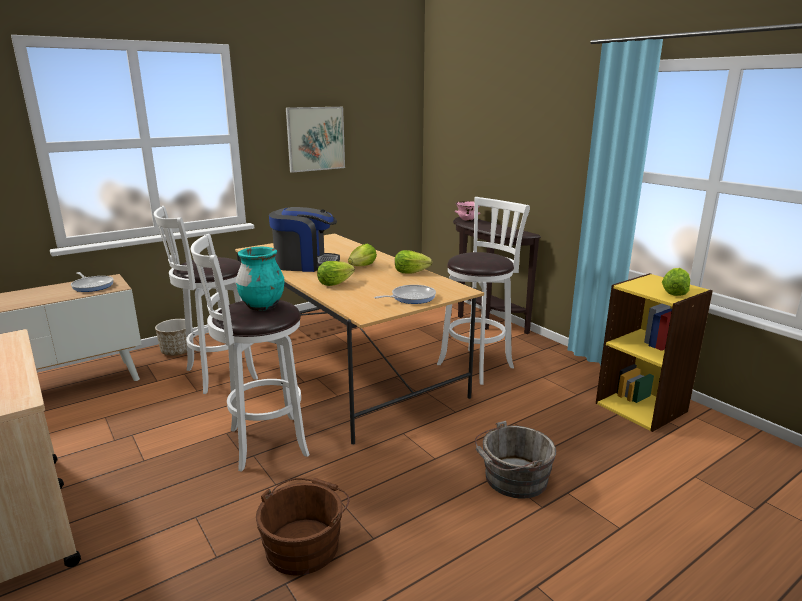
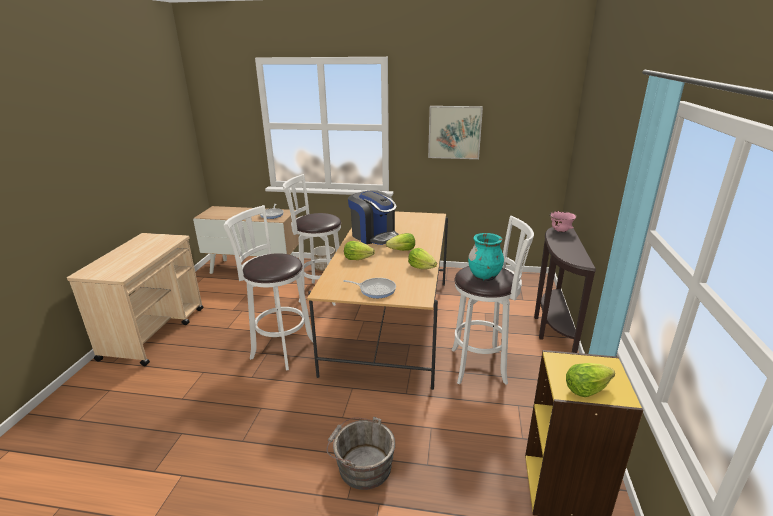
camera: 45 degrees right, 5 degrees up
turquoise vase [236,247,284,311] -> turquoise vase moved to [468,233,504,281]
brown bucket [256,478,350,575] -> none

